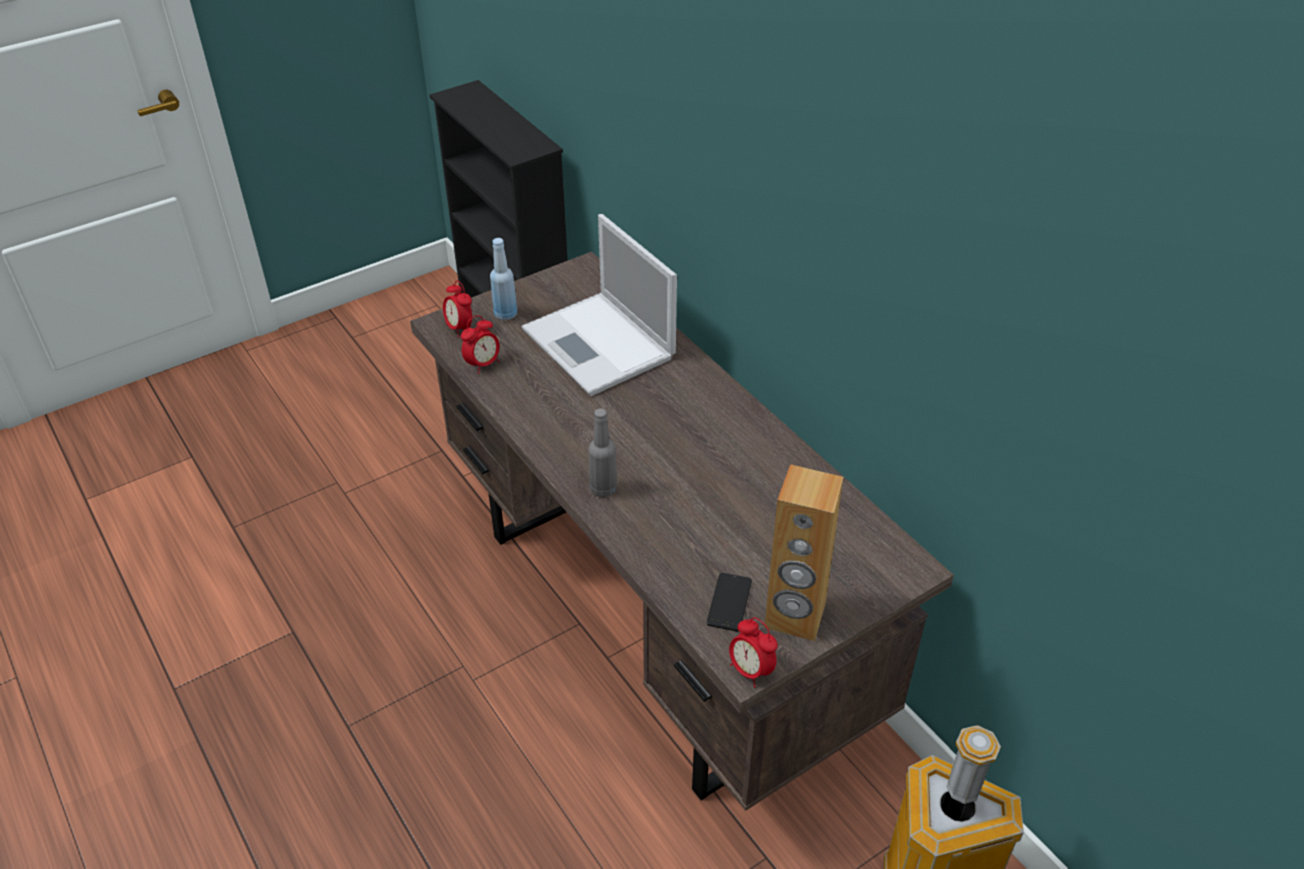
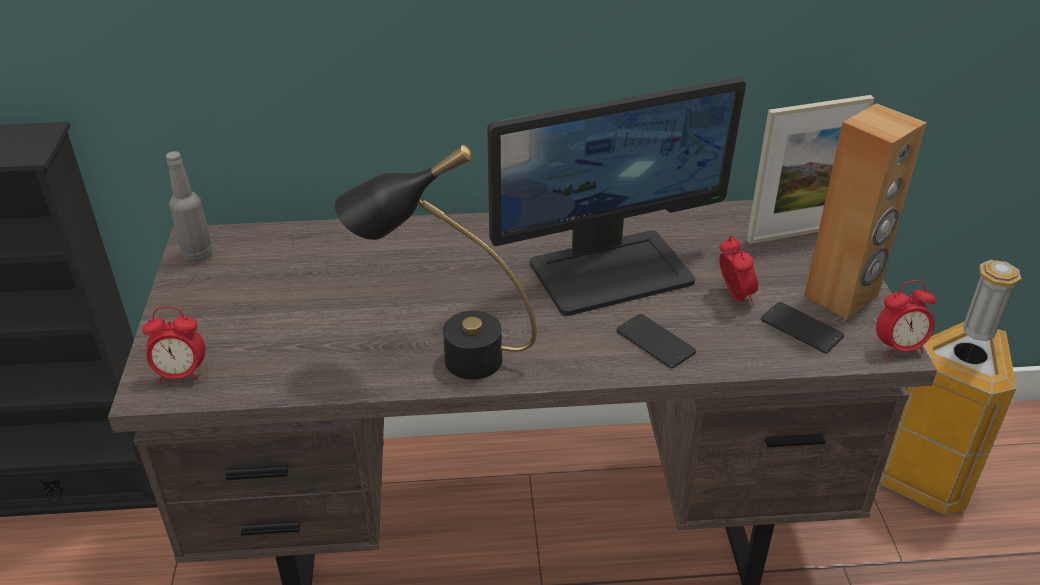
camera: 60 degrees left, 5 degrees down
alarm clock [461,315,500,374] -> alarm clock moved to [719,235,758,305]
blue bottle [490,238,517,320] -> none
laptop [522,214,677,396] -> none
grey bottle [588,408,617,497] -> grey bottle moved to [166,151,213,262]
none -> black table lamp [334,145,537,380]
none -> monitor [487,77,746,316]
none -> phone [616,314,696,368]
none -> picture frame [747,95,874,244]

